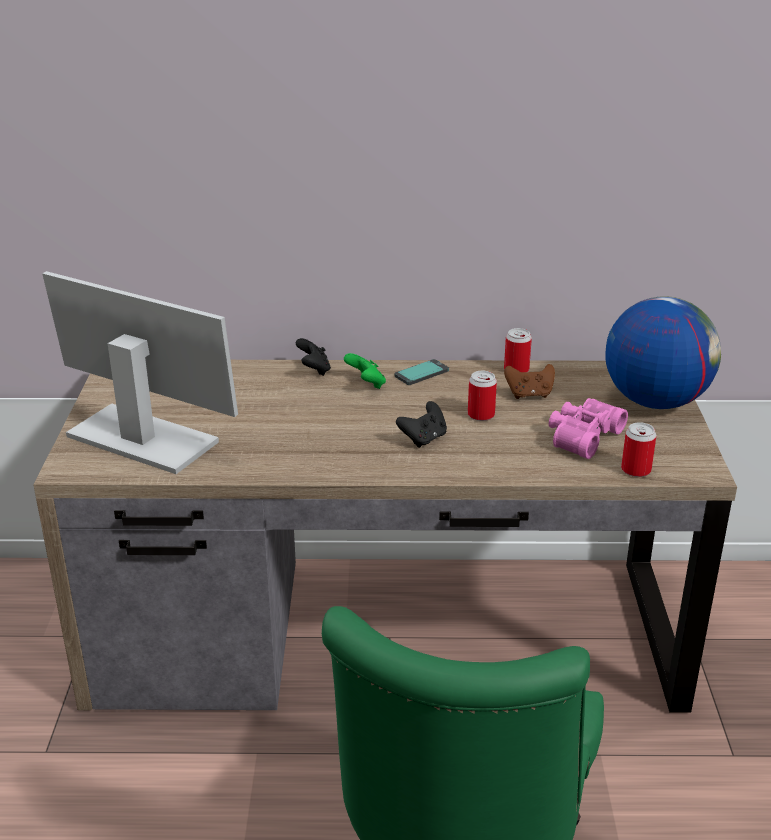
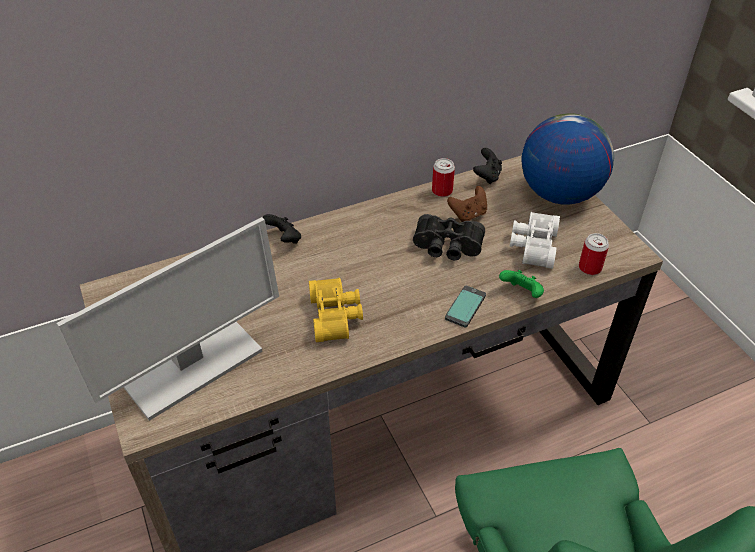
camera: 25 degrees left, 15 degrees up
monitor [42,271,238,474] -> monitor turned 135 degrees clockwise [56,217,279,421]
green game controller [344,353,386,389] -> green game controller moved to [499,270,544,298]
phone [394,359,449,385] -> phone moved to [445,286,486,328]
black game controller [396,401,447,448] -> black game controller moved to [473,148,502,184]
can [468,371,497,421] -> black binoculars [413,214,485,260]
pink binoculars [549,398,628,459] -> white binoculars [510,212,560,269]
none -> yellow binoculars [309,278,363,342]

